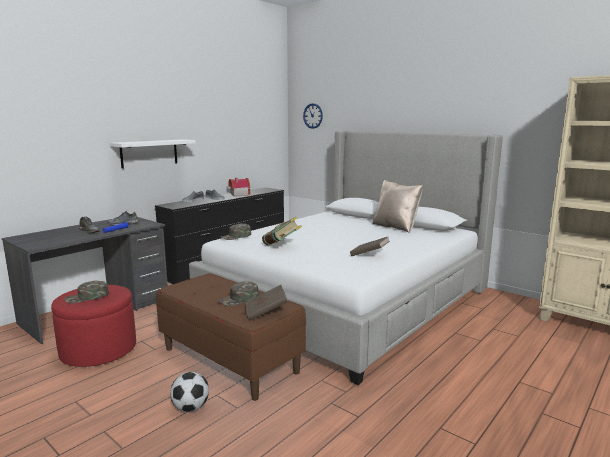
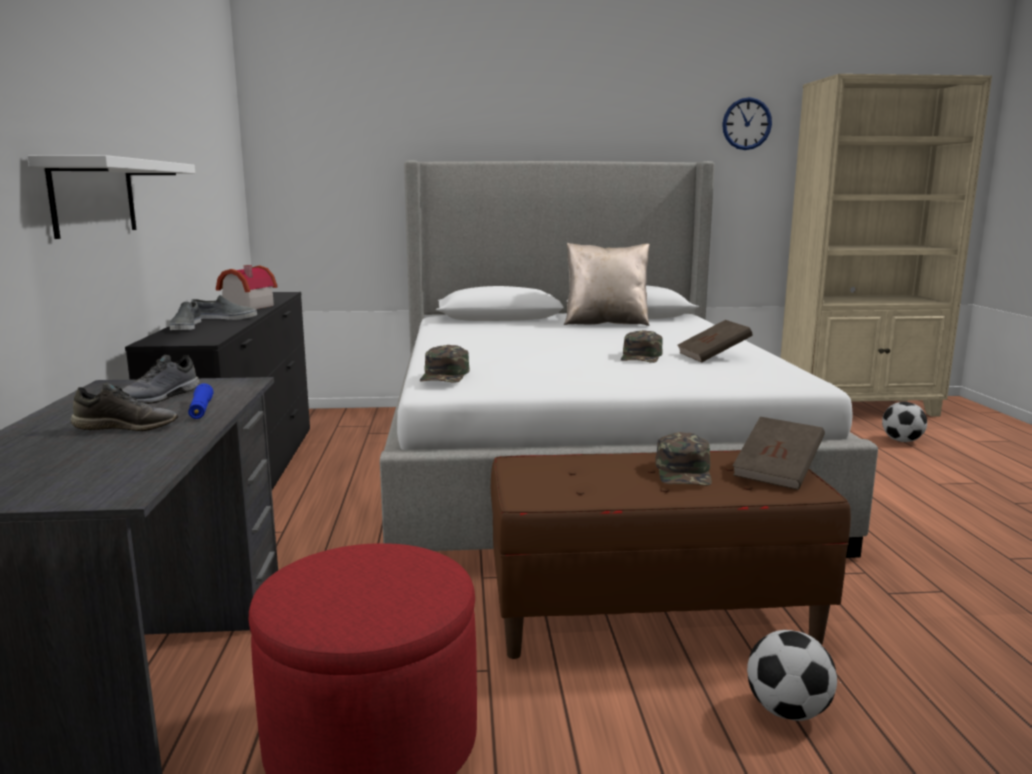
camera: 45 degrees left, 0 degrees up
green cap [64,281,109,303] -> green cap moved to [621,330,663,363]
book [262,217,302,246] -> none
wall clock [303,103,323,129] -> wall clock moved to [722,97,772,150]
none -> football [882,402,927,442]

